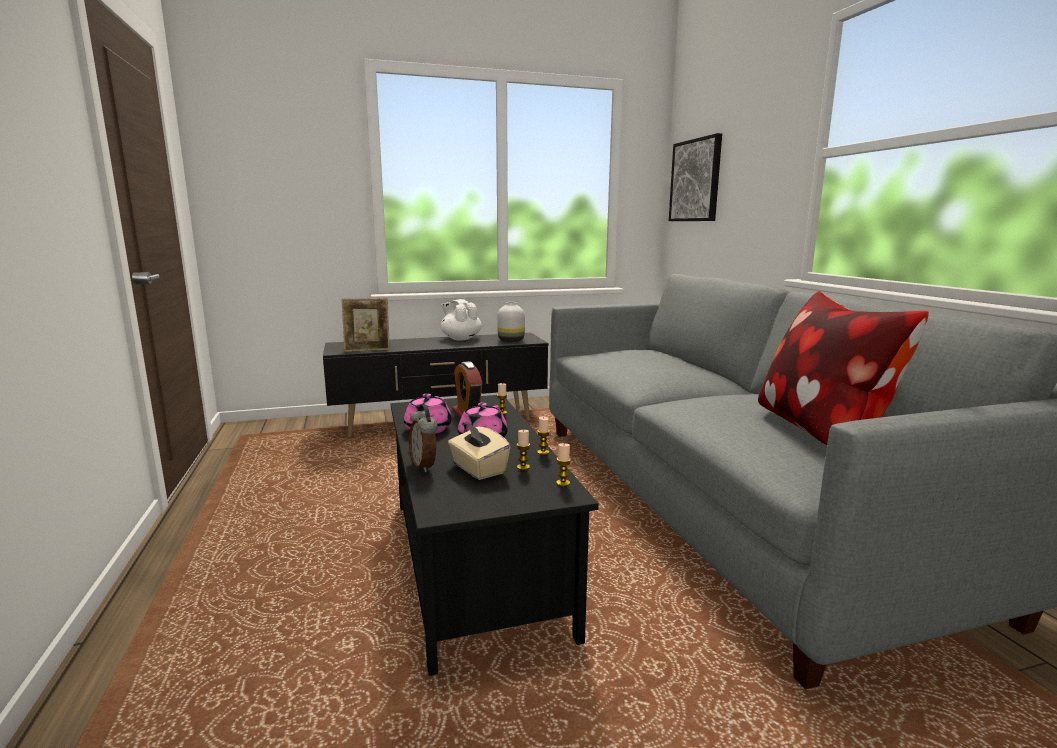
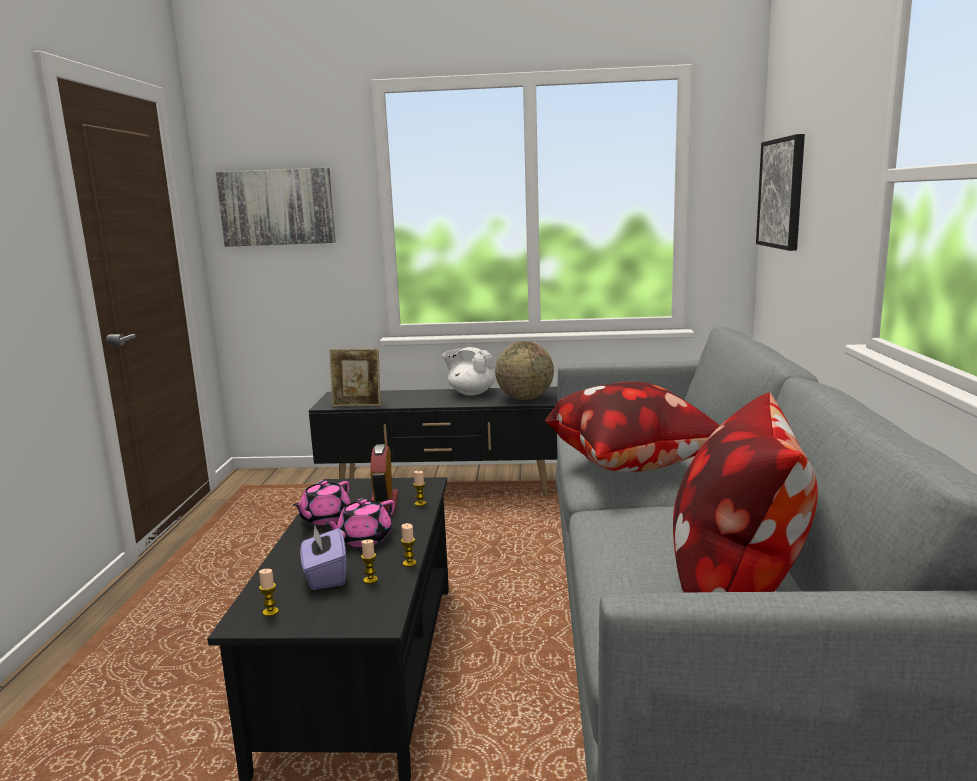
camera: 20 degrees right, 0 degrees up
alarm clock [409,405,438,473] -> none
white teapot [440,299,482,340] -> white teapot turned 45 degrees counterclockwise [442,347,495,396]
beige tissue box [448,421,510,480] -> purple tissue box [300,524,346,590]
white vase [497,302,525,342] -> globe [495,341,554,400]
candle [556,443,571,486] -> candle moved to [259,569,279,617]
none -> picture [215,168,336,247]
none -> pillow [545,382,720,472]

